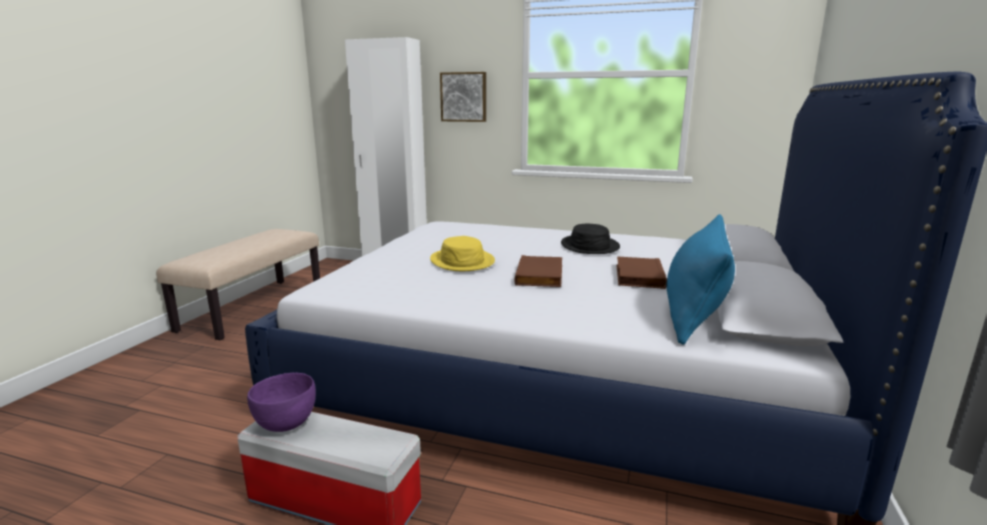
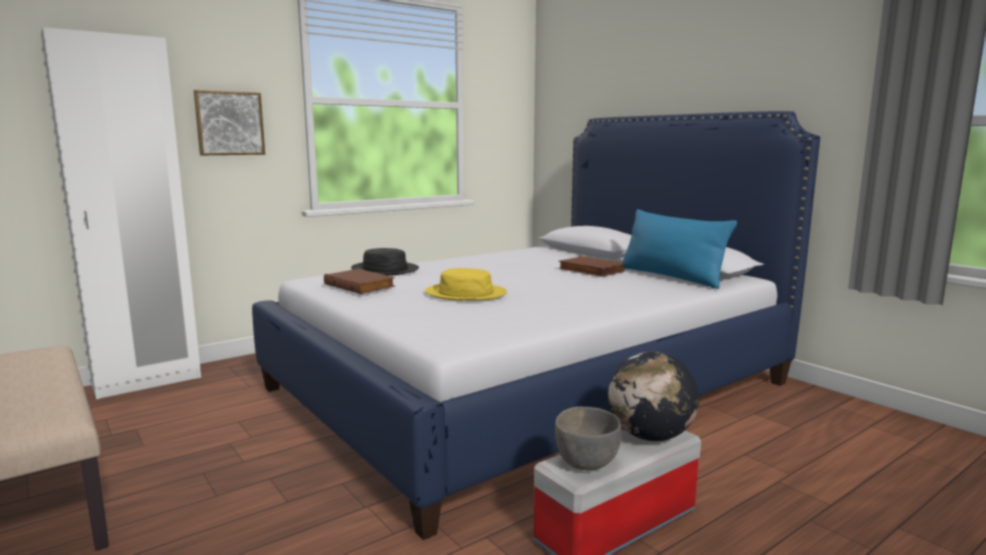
camera: 55 degrees left, 5 degrees down
purple bowl [247,373,316,432] -> grey bowl [555,407,622,470]
brown book [515,255,562,287] -> brown book moved to [324,269,395,294]
black hat [561,224,620,254] -> black hat moved to [351,248,419,276]
none -> globe [608,352,699,441]

